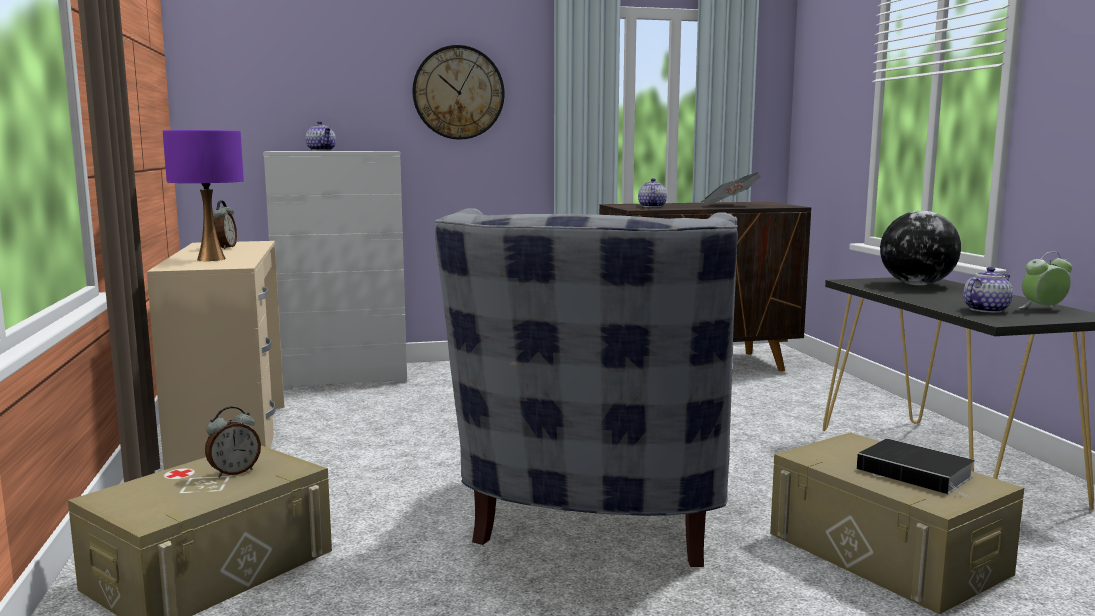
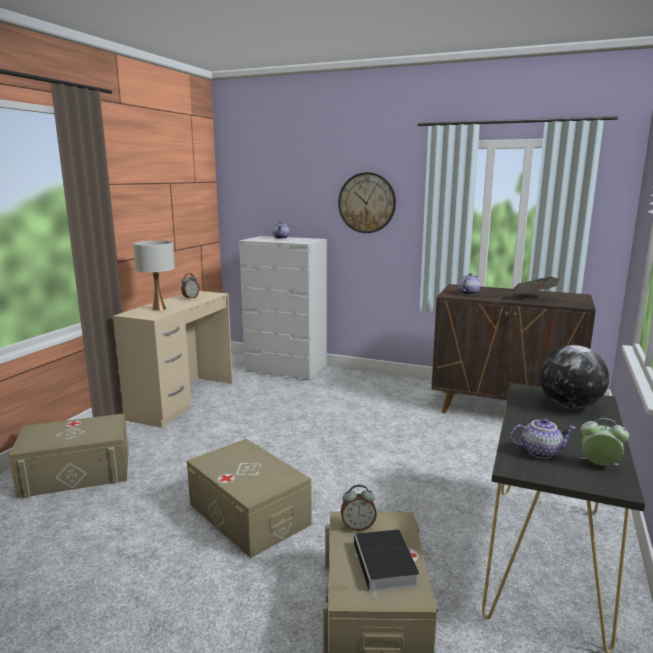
camera: 35 degrees right, 5 degrees up
purple table lamp [163,130,244,261] -> white table lamp [133,241,175,311]
alarm clock [205,406,261,477] -> alarm clock moved to [341,485,377,531]
grey armchair [435,208,738,567] -> beige storage box [187,439,312,558]

